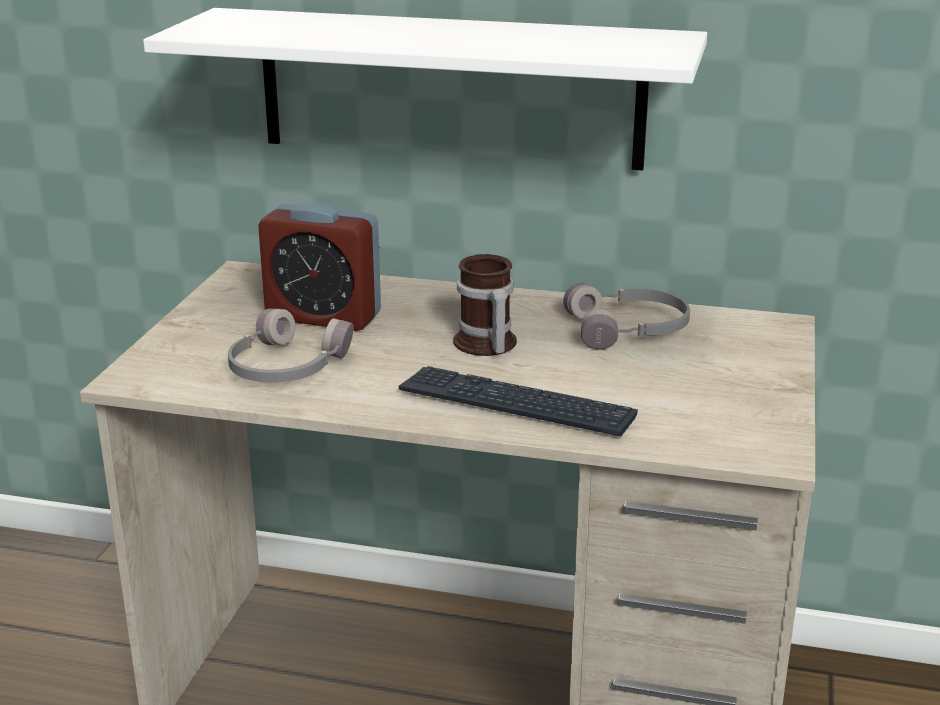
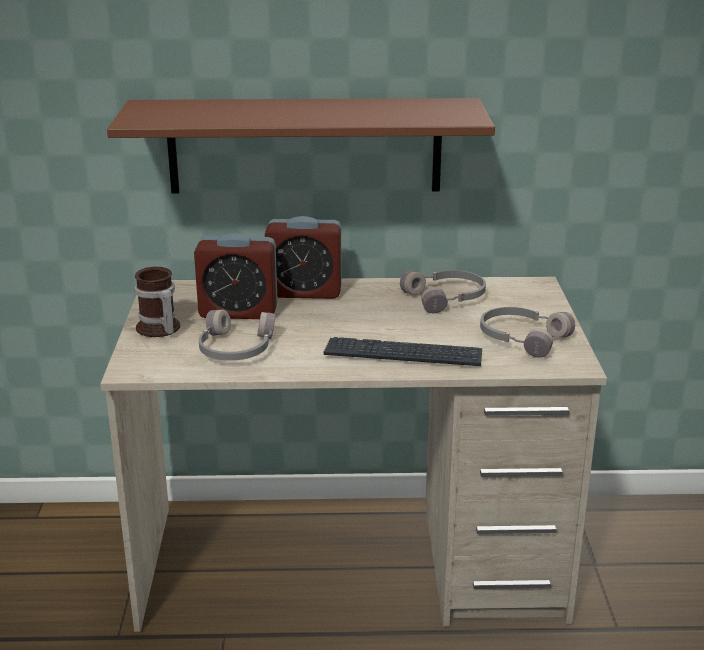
camera: 15 degrees left, 0 degrees up
white shelf [143,8,707,170] -> brown shelf [107,98,495,193]
mug [453,254,517,356] -> mug moved to [134,267,181,337]
none -> alarm clock [265,216,342,299]
none -> grey headphones [480,307,575,358]

